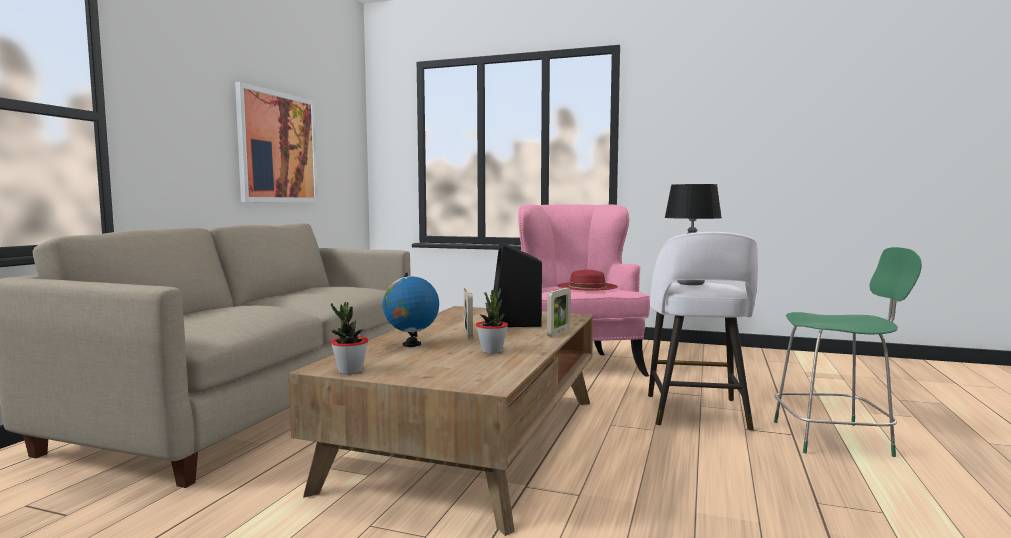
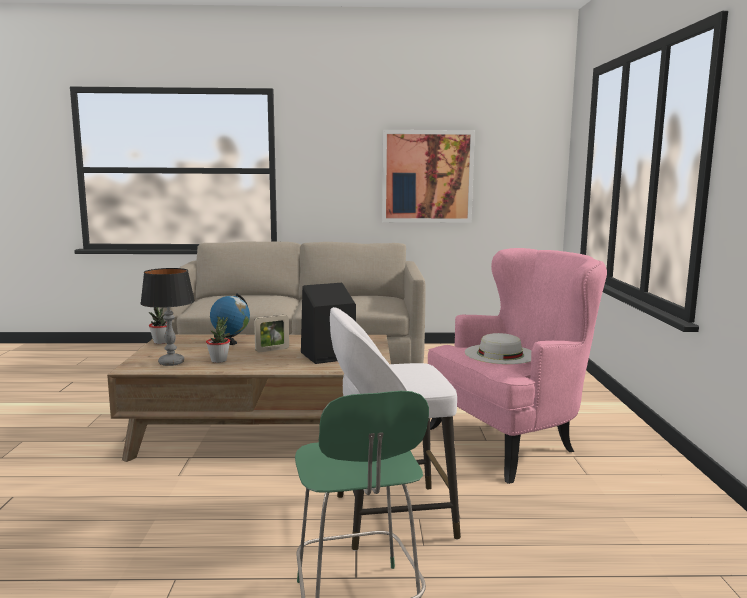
camera: 70 degrees right, 5 degrees up
picture frame [547,288,571,337] -> none
red hat [558,270,618,291] -> white hat [465,333,532,364]
table lamp [665,184,721,285] -> table lamp moved to [140,268,195,366]

